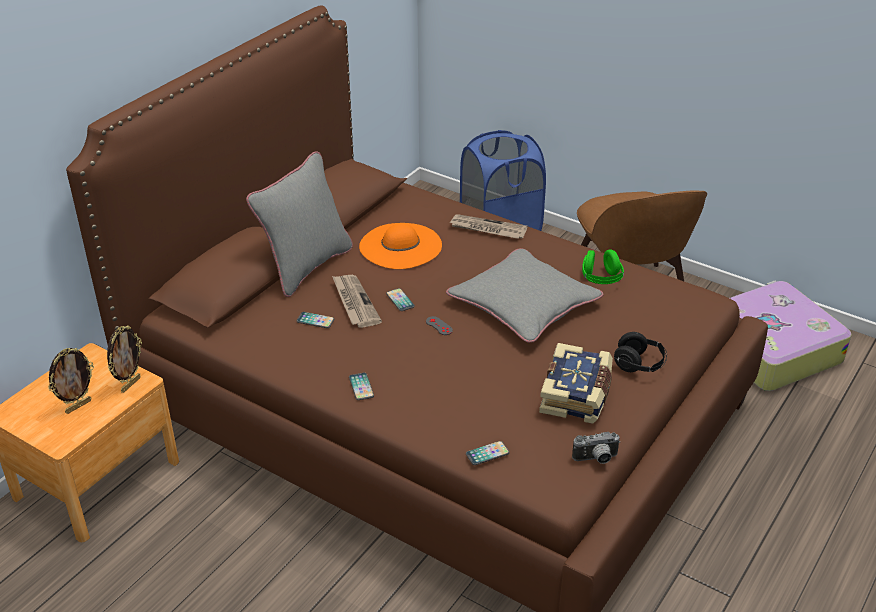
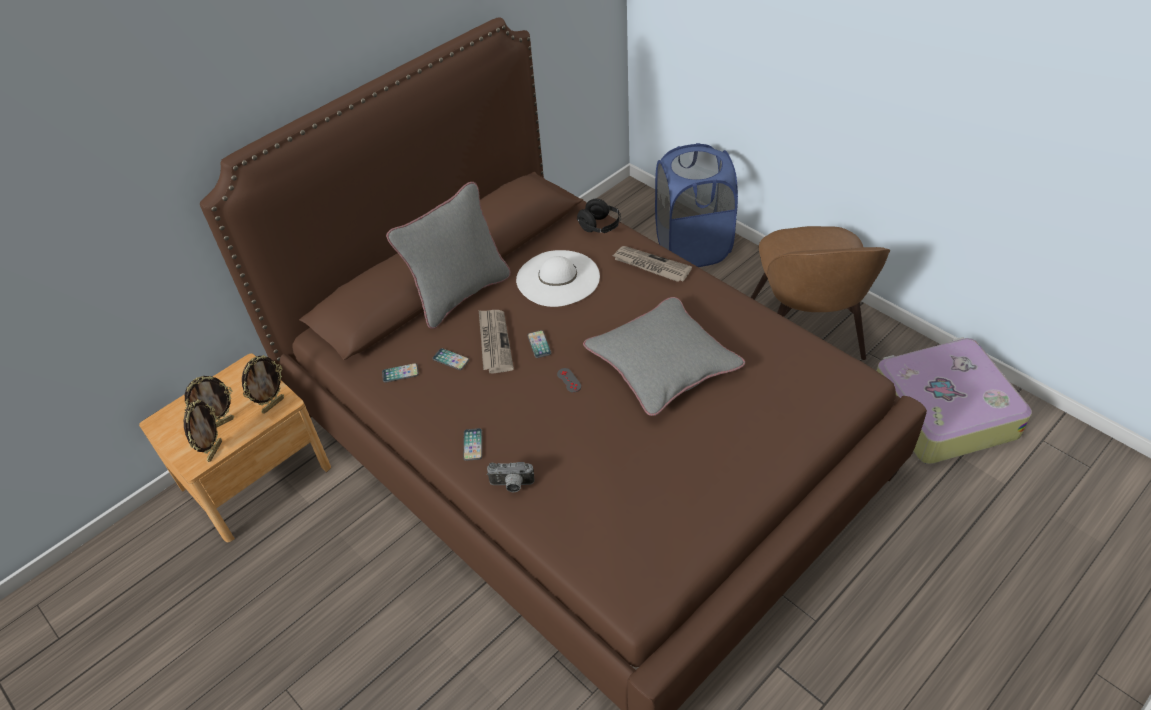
camera: 15 degrees right, 10 degrees up
orange hat [359,223,442,269] -> white hat [516,250,600,307]
phone [466,441,510,465] -> phone moved to [382,363,419,383]
book [539,343,613,424] -> none
camera [572,432,620,464] -> camera moved to [487,462,535,493]
green headphones [582,249,624,284] -> none
black headphones [614,332,667,372] -> black headphones moved to [577,199,621,233]
none -> picture frame [184,399,222,462]

